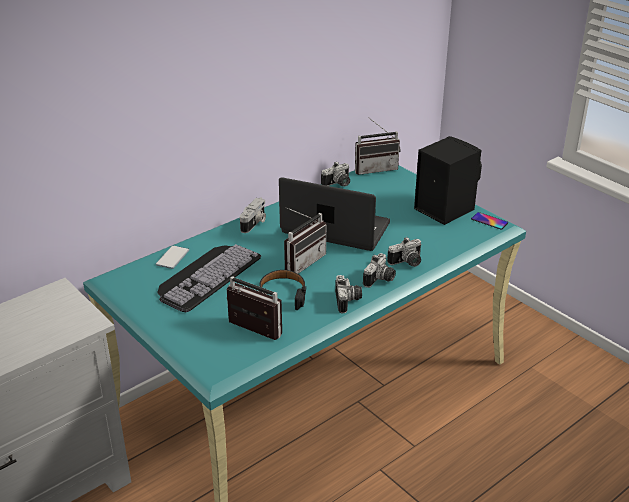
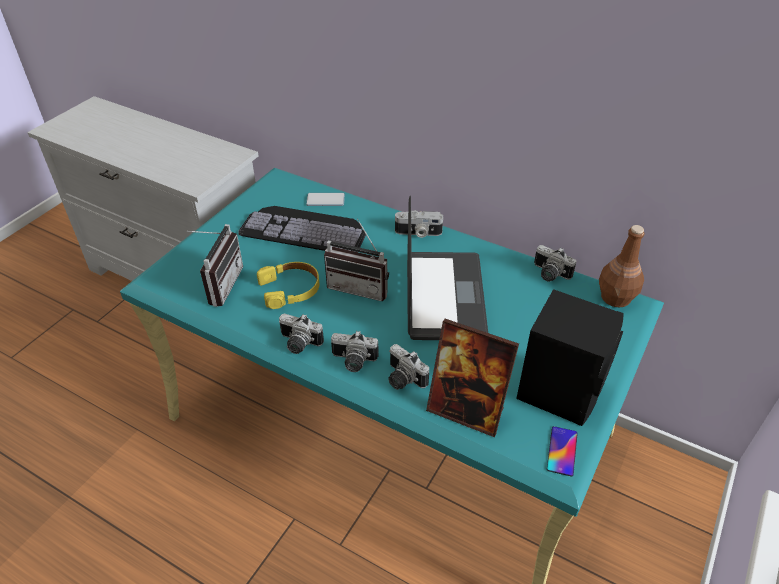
camera: 70 degrees right, 10 degrees up
black headphones [259,270,306,310] -> yellow headphones [257,262,319,309]
camera [335,275,362,313] -> camera turned 45 degrees clockwise [279,314,324,354]
radio [355,118,401,175] -> brown bottle [599,225,645,307]
none -> picture frame [426,319,519,437]

